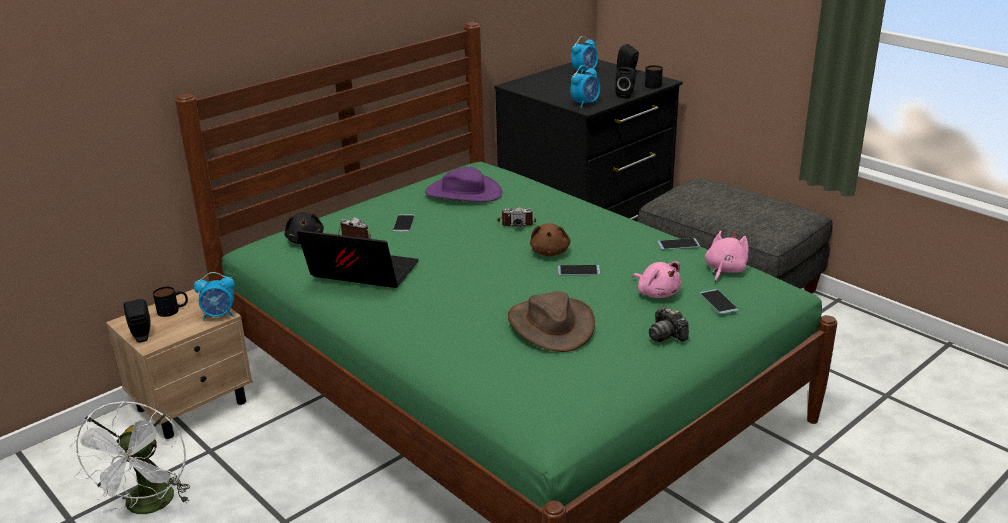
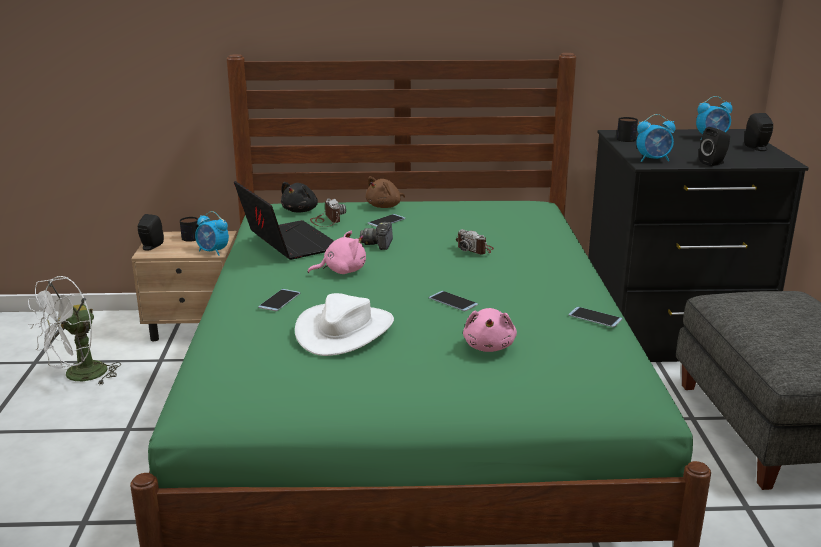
camera: 40 degrees right, 5 degrees down
purple hat [425,167,502,202] -> none
brown hat [508,291,595,352] -> white hat [295,293,394,356]
brown plush toy [530,223,571,256] -> brown plush toy moved to [366,176,405,208]
mug [645,65,663,89] -> mug moved to [617,117,638,142]
camera [649,307,689,342] -> camera moved to [360,222,393,250]
phone [700,289,738,314] -> phone moved to [258,289,300,311]
pink plush toy [705,231,749,282] -> pink plush toy moved to [308,230,366,274]

